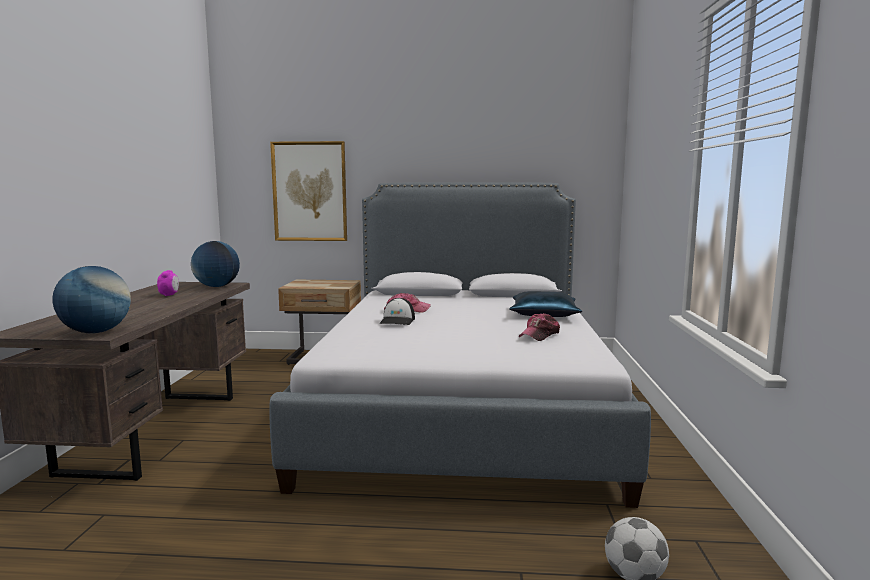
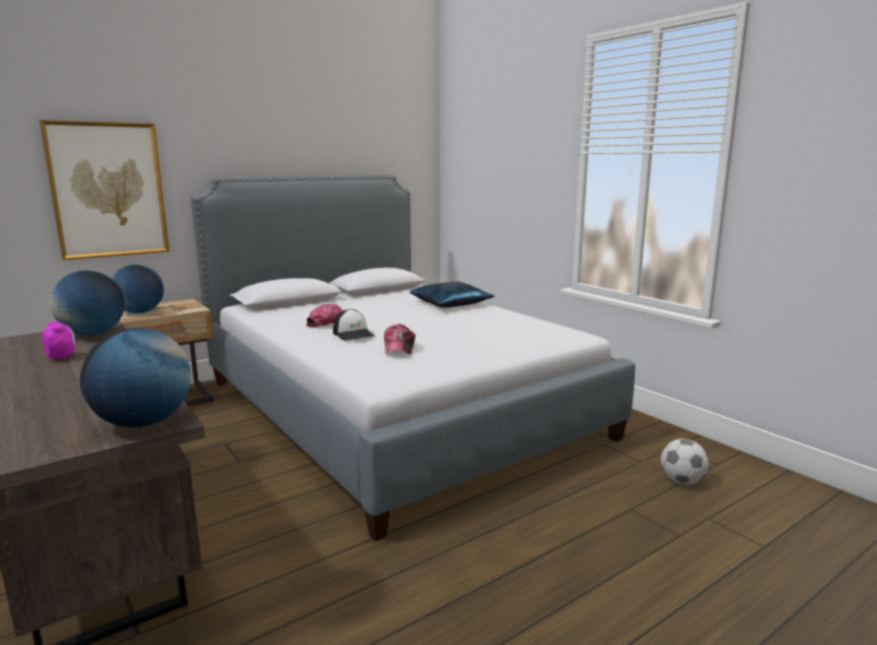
camera: 40 degrees left, 5 degrees up
cap [519,313,560,341] -> cap moved to [384,324,415,354]
none -> globe [112,264,164,313]

